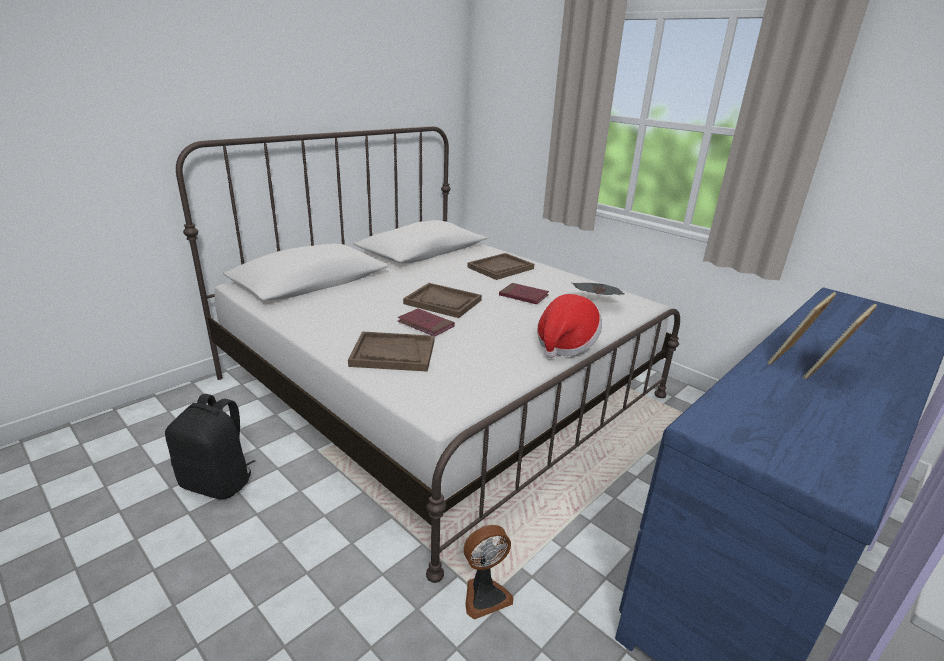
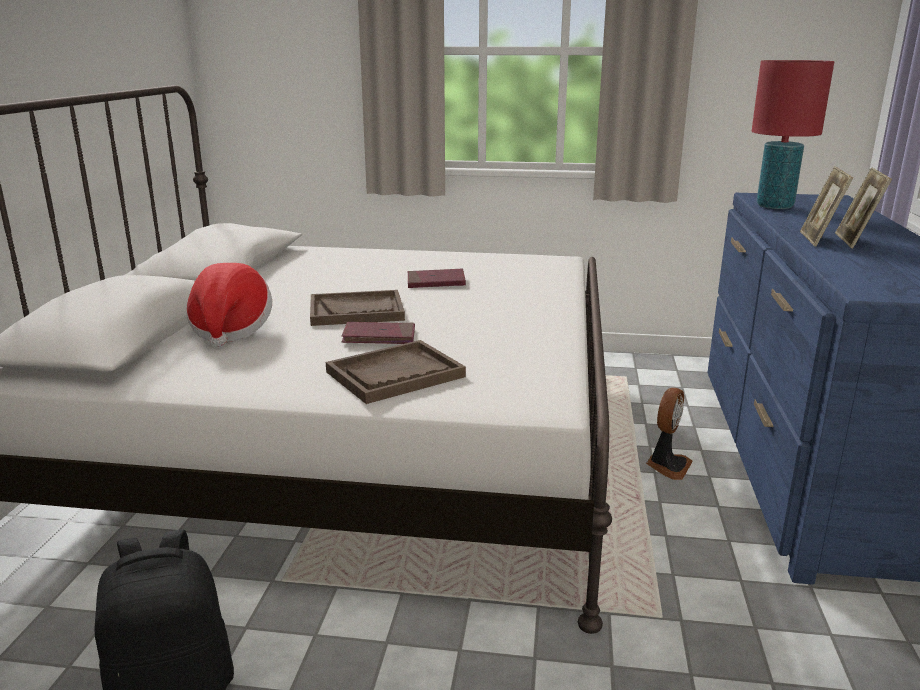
camera: 35 degrees left, 5 degrees down
fan [464,525,514,620] -> fan moved to [646,388,693,480]
brown tray [467,253,534,280] -> none
hat [537,294,602,358] -> hat moved to [186,263,272,347]
newspaper [572,283,624,295] -> none
none -> red table lamp [751,60,835,209]

